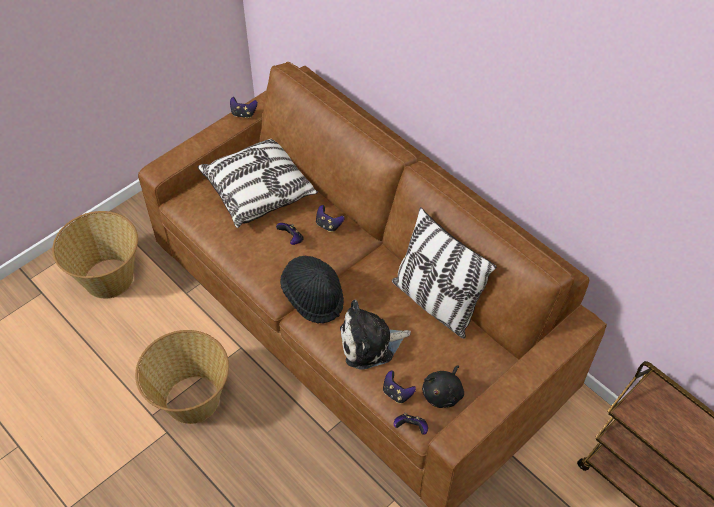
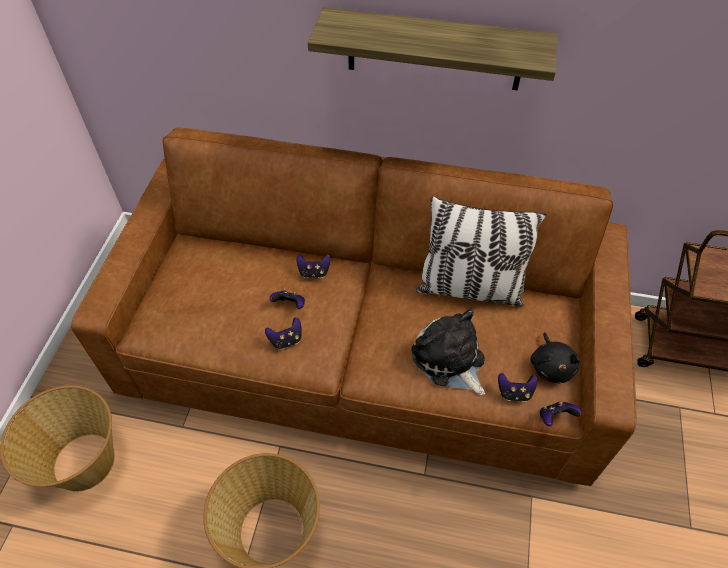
camera: 35 degrees left, 0 degrees up
pillow [198,139,318,228] -> none
game controller [230,97,258,118] -> game controller moved to [265,317,302,350]
black hat [280,256,344,324] -> none
plush toy [340,300,411,370] -> plush toy turned 105 degrees clockwise [411,309,485,395]
none -> shelf [308,7,558,90]

